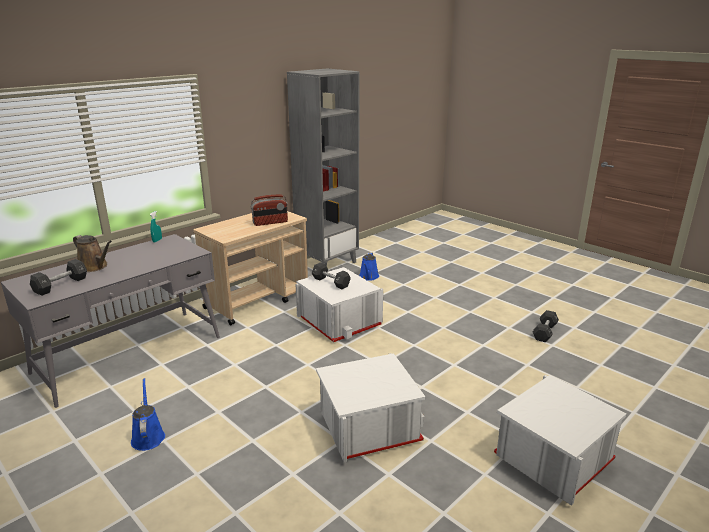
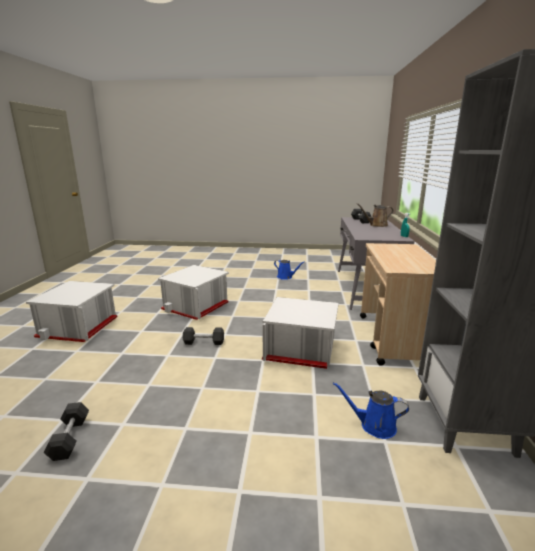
camera: 140 degrees right, 5 degrees down
radio [251,195,288,226] -> none
black dumbbell [312,262,351,289] -> black dumbbell moved to [183,327,224,345]
blue watering can [359,252,379,281] -> blue watering can turned 45 degrees counterclockwise [333,382,409,439]

